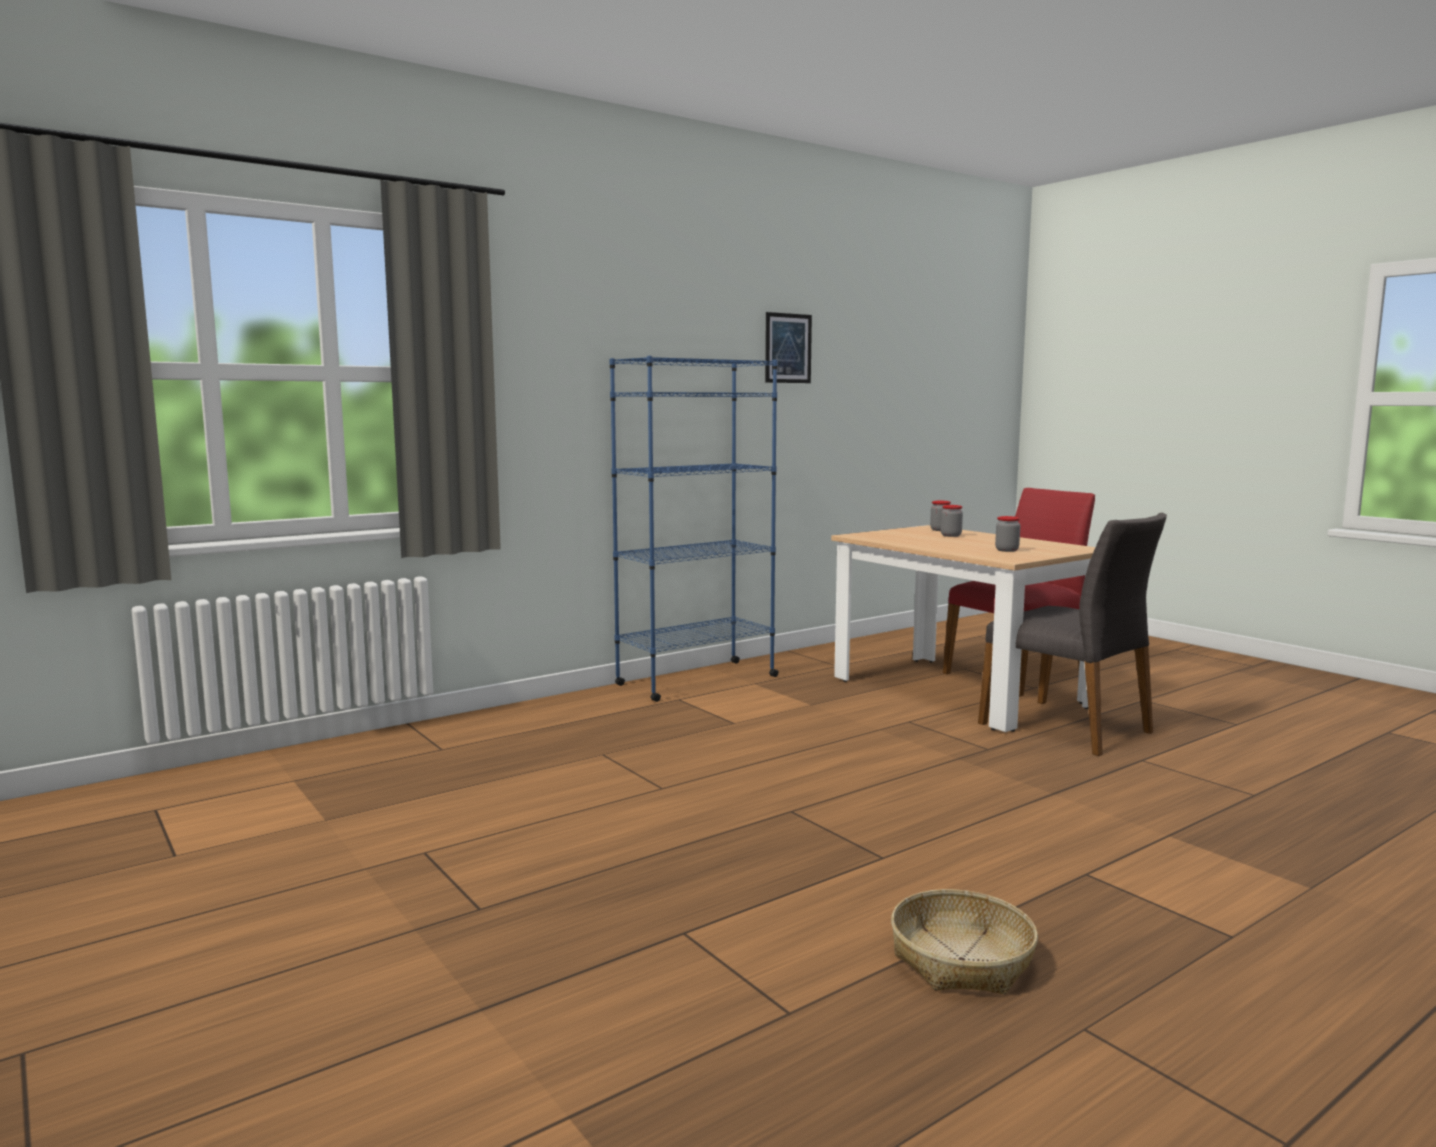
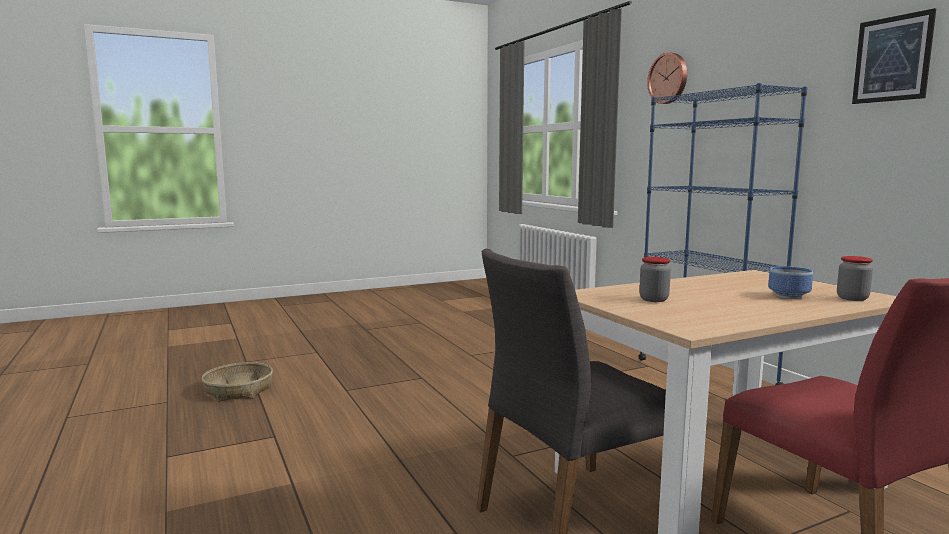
camera: 100 degrees right, 0 degrees up
jar [941,505,963,537] -> bowl [768,266,813,299]
none -> wall clock [647,52,687,104]

